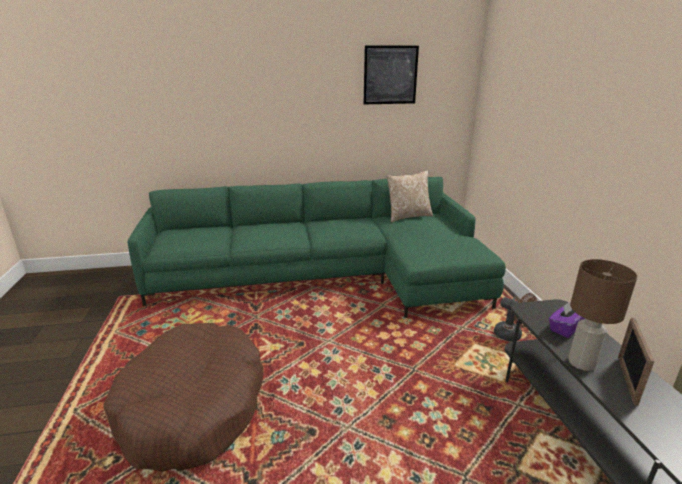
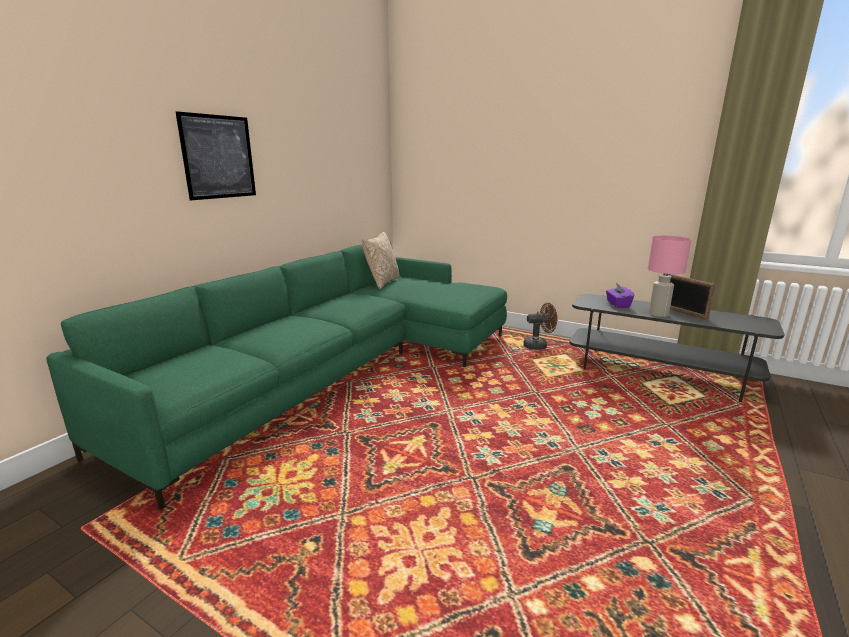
camera: 50 degrees left, 5 degrees down
brown dog bed [103,323,264,471] -> none
picture [364,46,419,104] -> picture moved to [175,111,256,200]
brown table lamp [568,259,637,371] -> pink table lamp [648,235,692,317]

